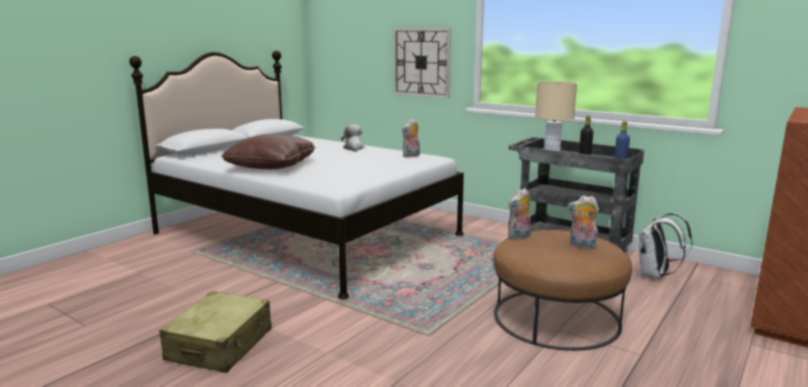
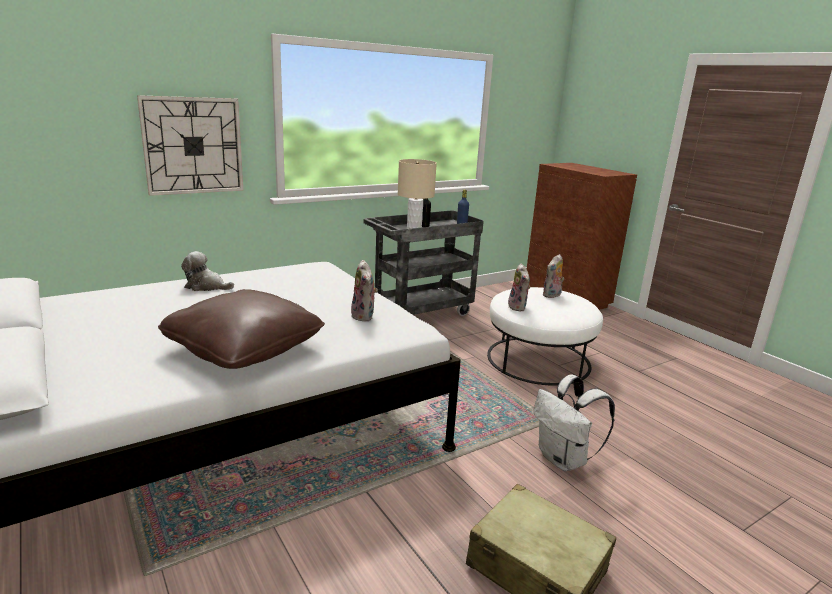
camera: 70 degrees left, 5 degrees up
plush toy [402,119,420,157] -> plush toy moved to [351,260,378,321]
brown ottoman [493,230,632,351] -> white ottoman [487,287,603,386]
white backpack [638,213,693,279] -> white backpack moved to [534,374,615,471]

